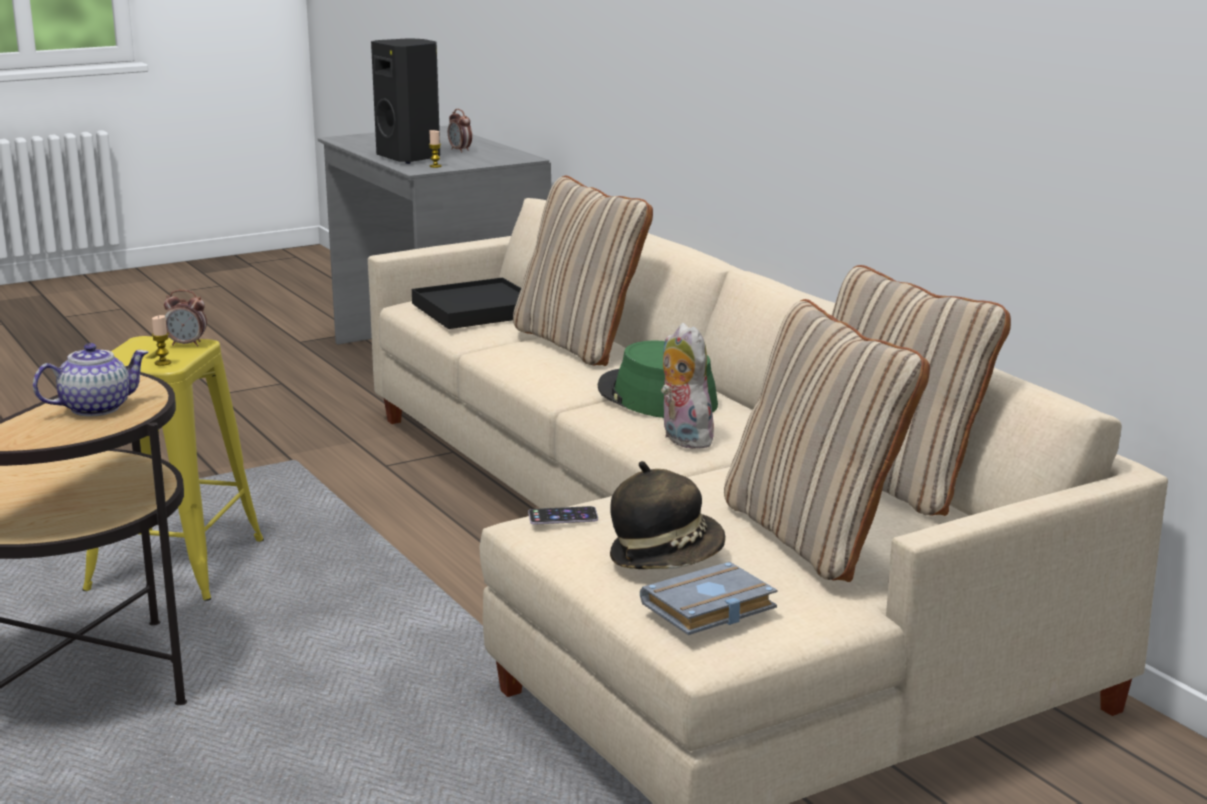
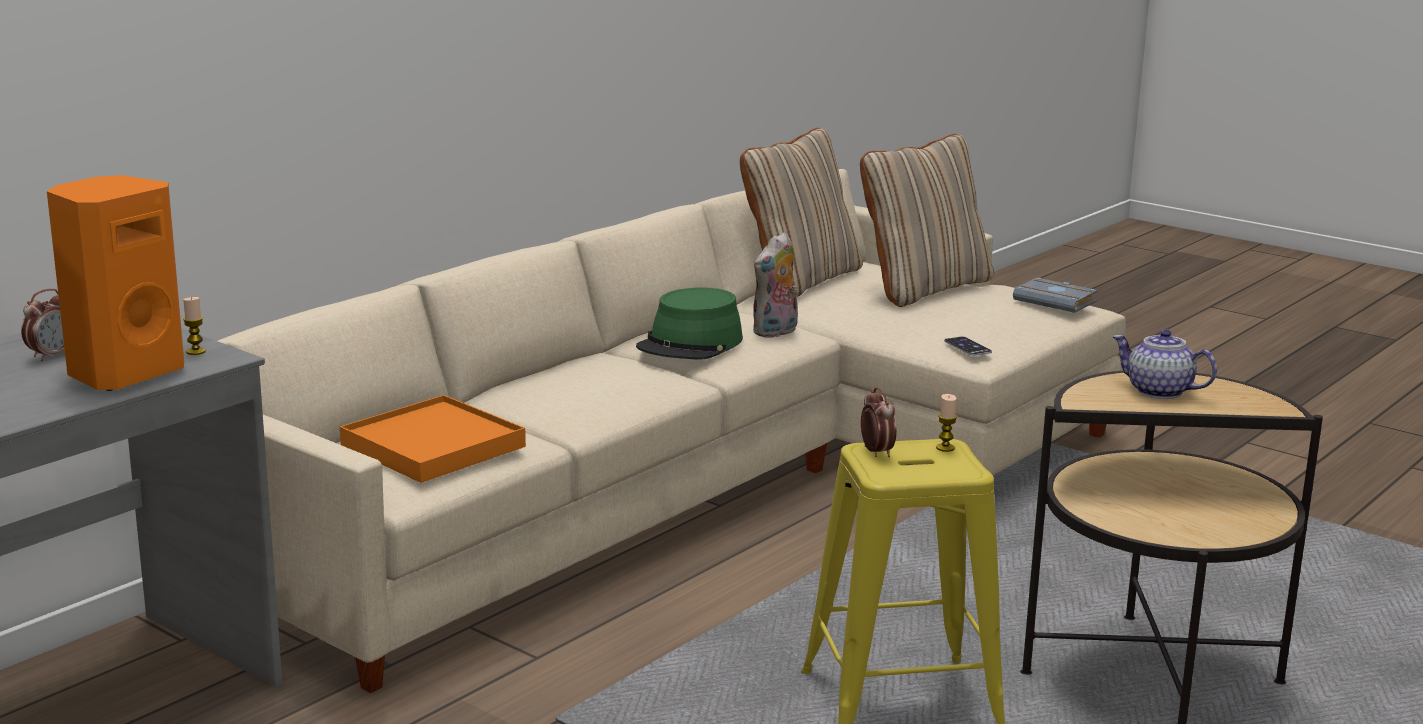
camera: 110 degrees left, 0 degrees up
black speaker [371,38,440,164] -> orange speaker [47,175,184,391]
black tray [412,277,521,329] -> orange tray [340,395,526,483]
beige pillow [513,176,653,366] -> none
hat [610,461,726,569] -> none

